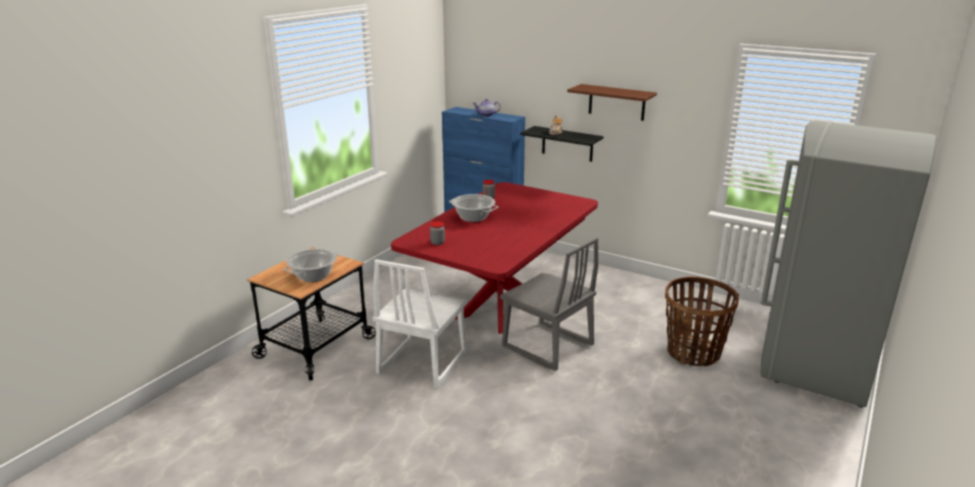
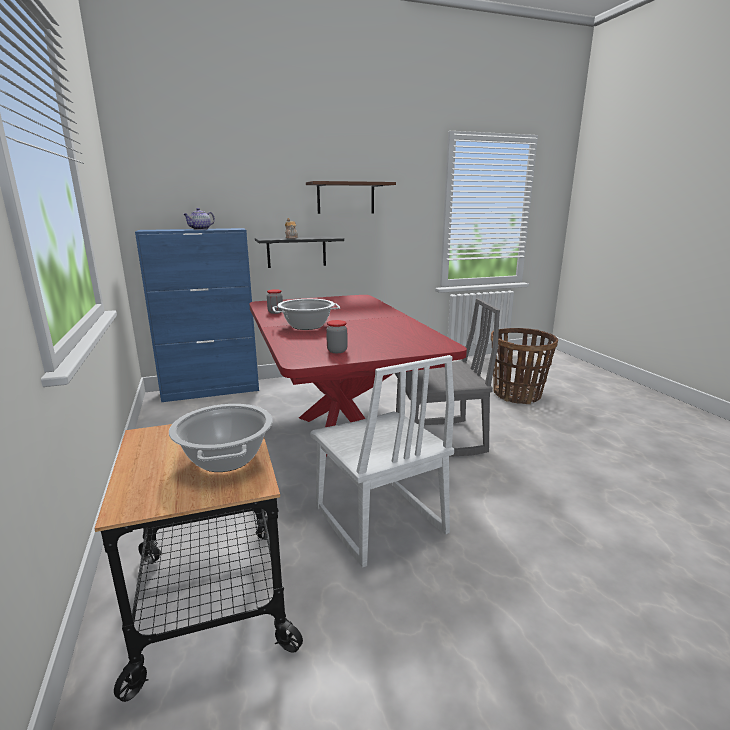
camera: 50 degrees left, 5 degrees down
grey fridge [760,120,936,408] -> none

